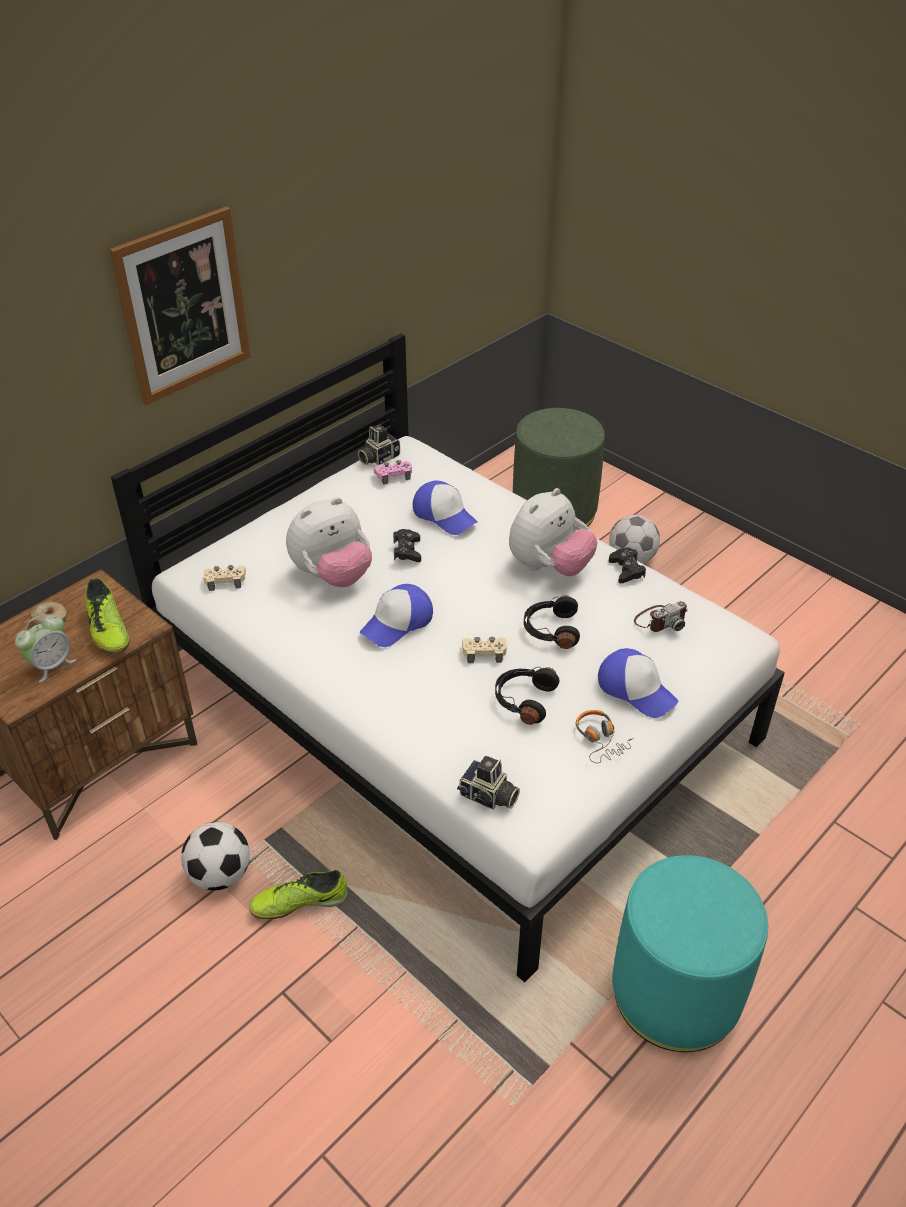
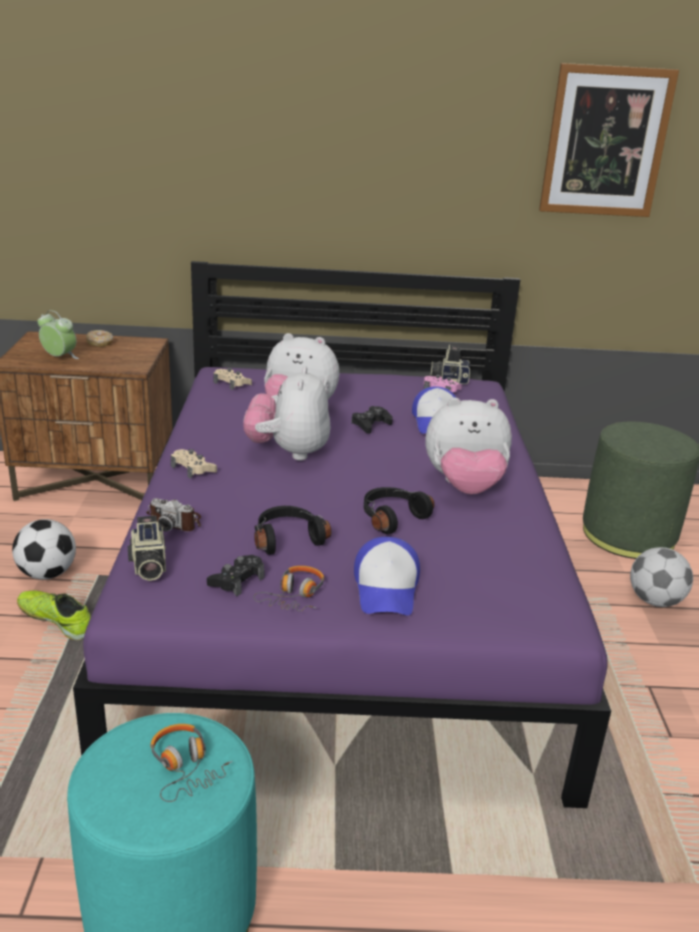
camera: 45 degrees right, 15 degrees down
alarm clock [15,616,76,682] -> alarm clock turned 150 degrees counterclockwise [37,310,79,359]
shoe [85,578,130,654] -> none
picture [109,206,251,405] -> picture moved to [539,63,679,217]
white bed [111,333,785,982] -> purple bed [73,261,611,808]
cap [360,584,433,647] -> plush toy [243,366,330,461]
beige game controller [462,637,507,663] -> beige game controller moved to [171,449,217,479]
black game controller [609,547,646,583] -> black game controller moved to [207,555,265,597]
camera [634,601,687,632] -> camera moved to [146,498,201,531]
none -> headphones [150,724,233,802]

